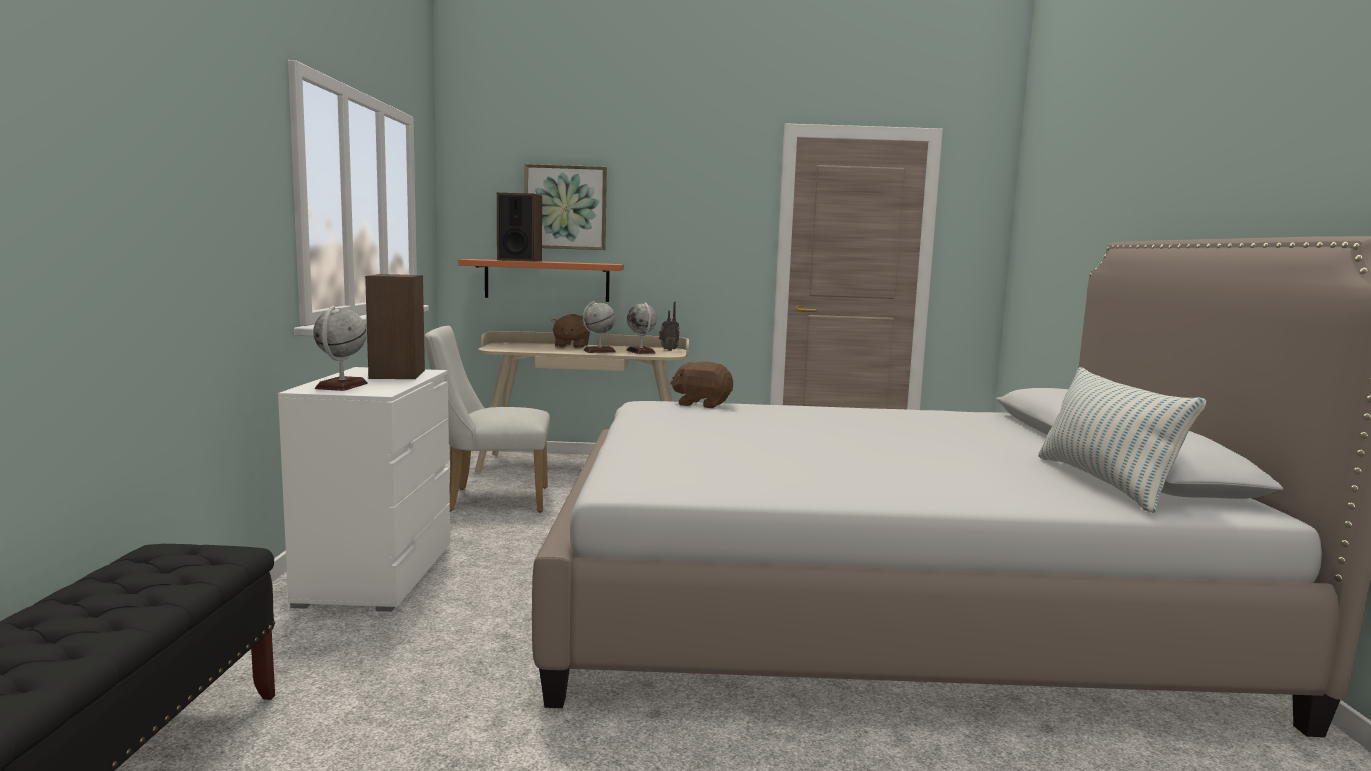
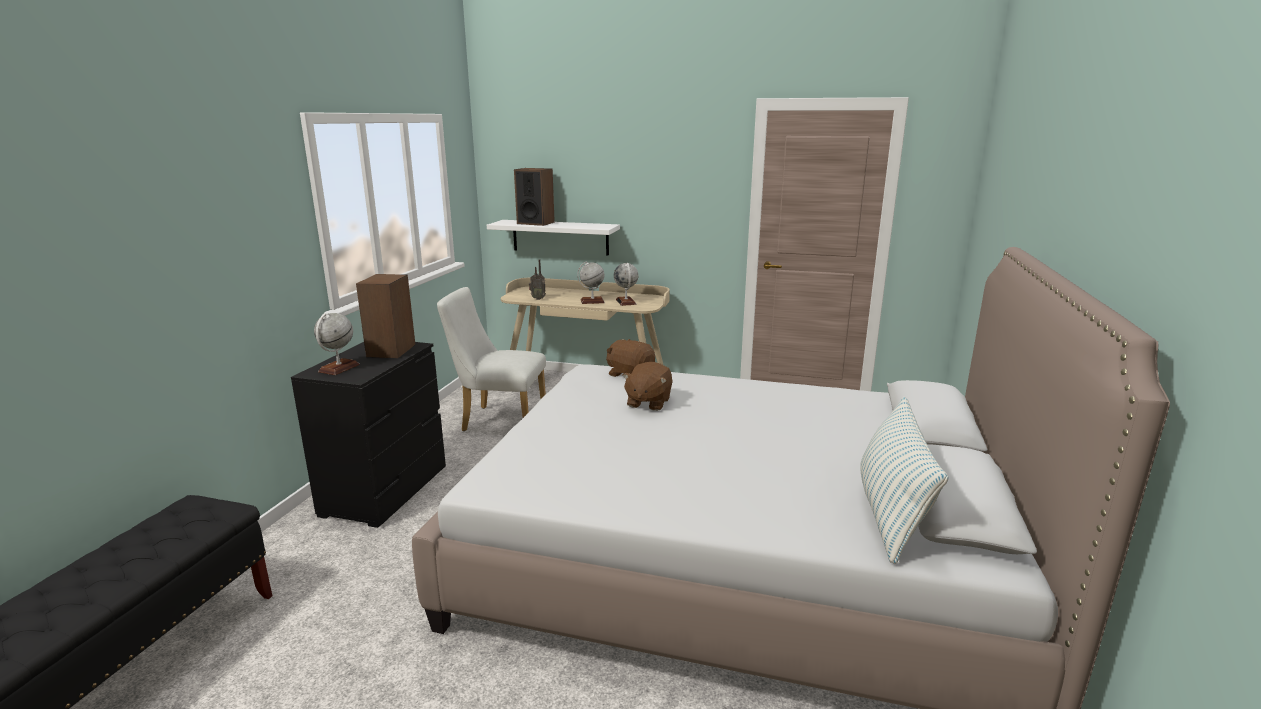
camera: 15 degrees right, 10 degrees up
white dresser [278,367,450,612] -> black dresser [291,342,446,528]
orange shelf [458,259,624,302] -> white shelf [487,220,620,255]
picture [524,164,607,250] -> none
brown plush toy [551,314,590,349] -> brown plush toy moved to [622,362,673,411]
radio [659,302,679,351] -> radio moved to [529,259,546,300]

